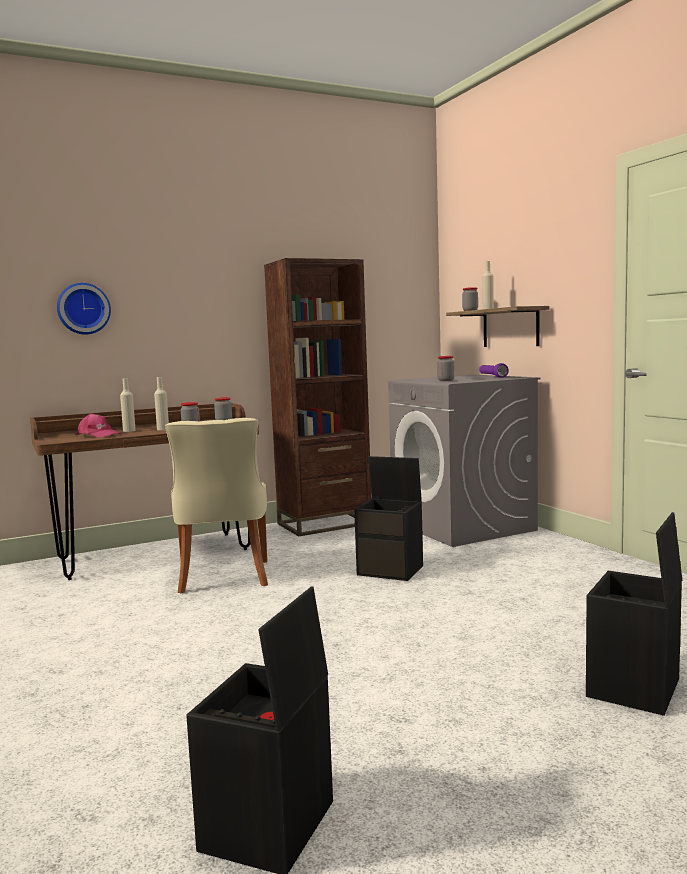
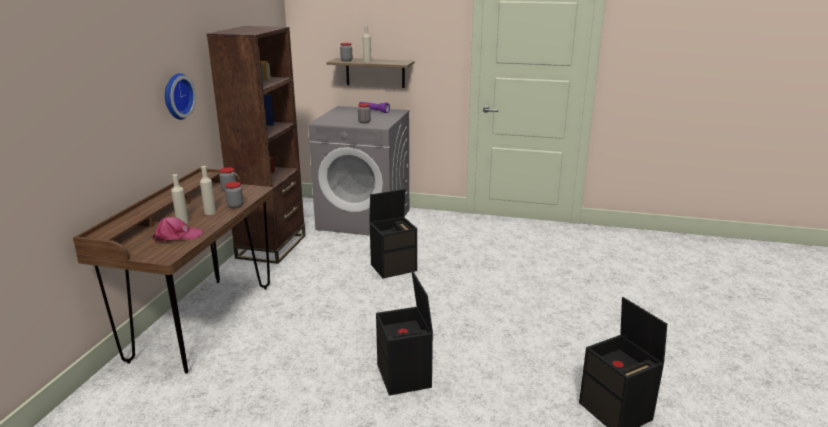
camera: 50 degrees left, 15 degrees up
wall clock [57,283,111,335] -> wall clock moved to [165,73,196,120]
beige chair [165,418,268,593] -> none
black storage box [586,512,682,716] -> black storage box moved to [376,270,433,396]

